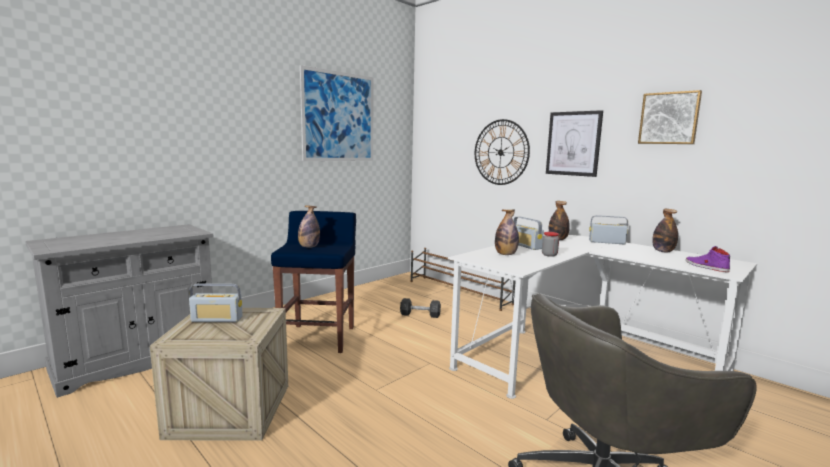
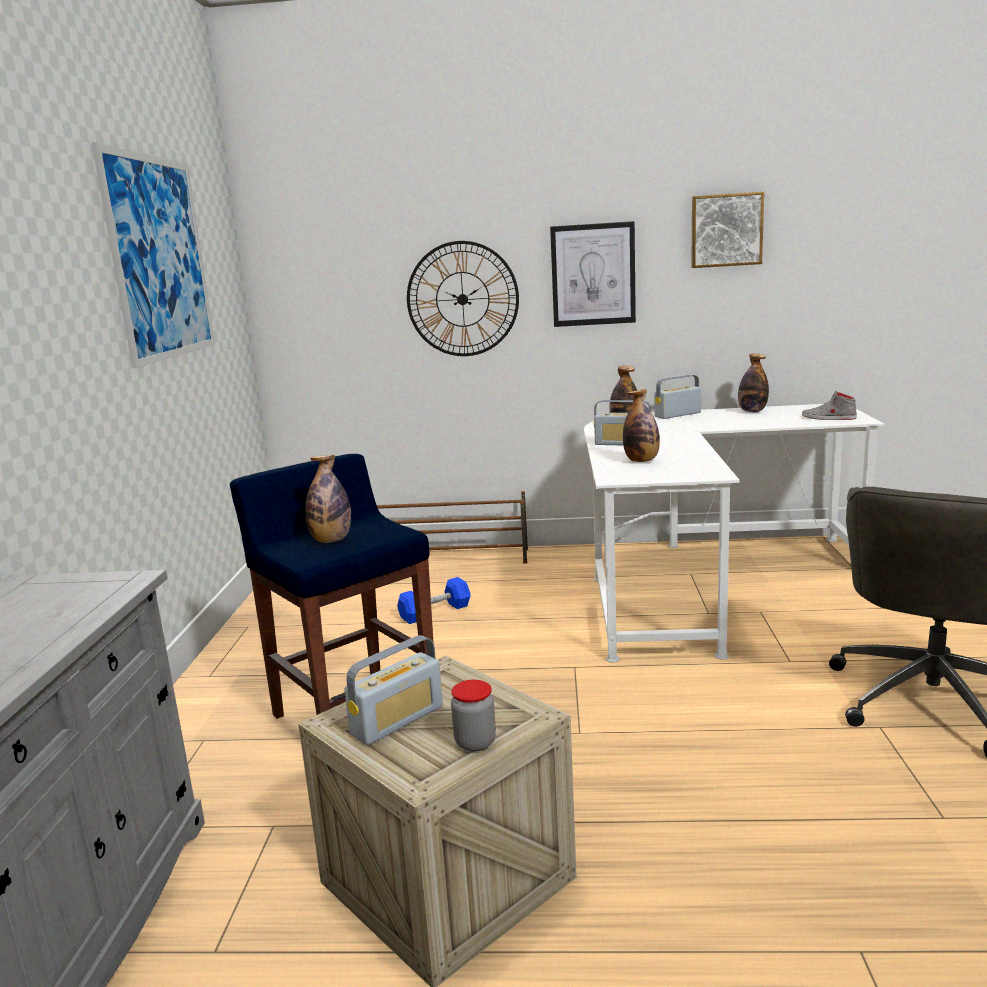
camera: 40 degrees left, 5 degrees up
grey dumbbell [400,298,441,318] -> blue dumbbell [397,577,471,624]
jar [542,232,559,257] -> jar moved to [451,680,496,752]
purple shoe [686,246,730,272] -> grey shoe [802,390,857,420]

